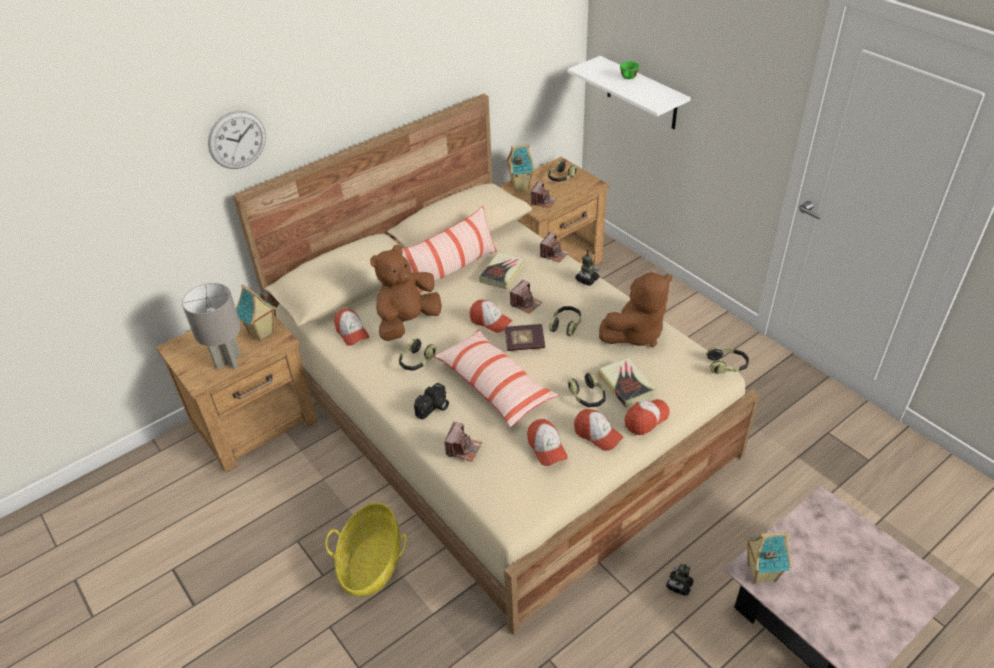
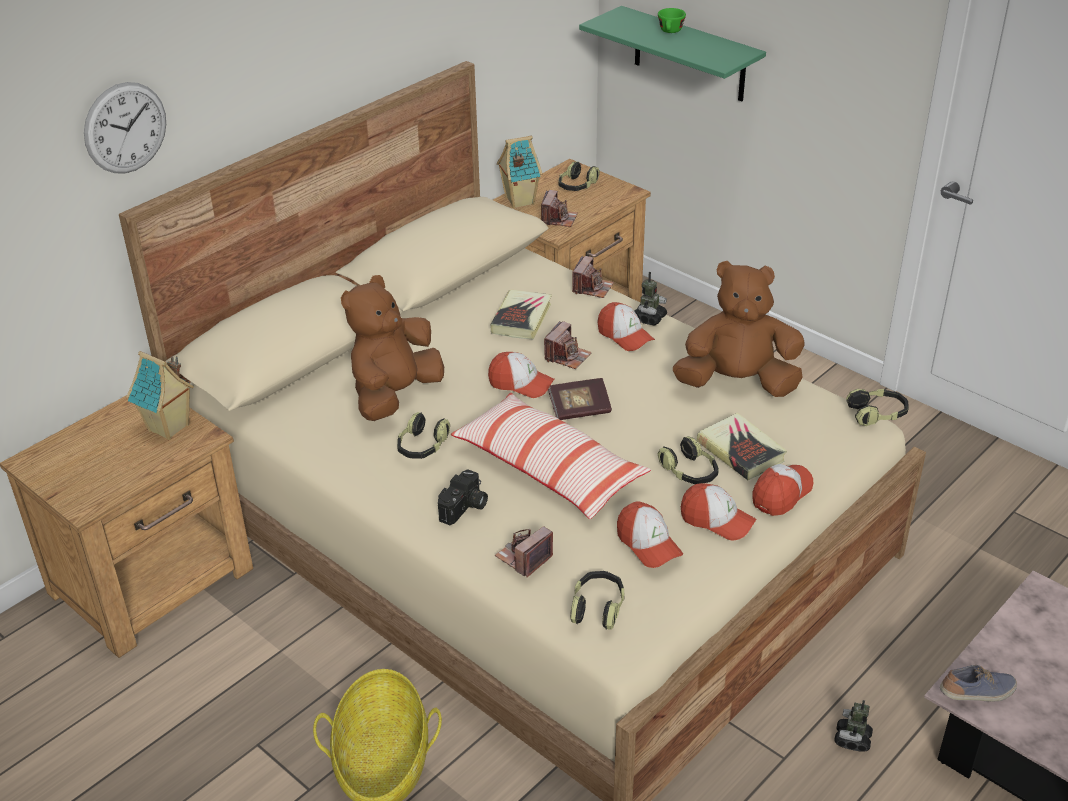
camera: 10 degrees left, 5 degrees down
grey table lamp [182,283,242,370] -> none
cap [334,308,369,346] -> cap moved to [597,302,655,351]
pillow [402,206,497,294] -> none
camera [444,422,482,461] -> camera turned 150 degrees counterclockwise [495,526,553,577]
headphones [549,306,581,337] -> headphones moved to [570,571,624,630]
white shelf [567,56,691,129] -> green shelf [579,6,766,101]
brown plush toy [599,272,672,347] -> brown plush toy turned 135 degrees counterclockwise [673,261,805,397]
toy house [745,532,792,584] -> shoe [940,665,1017,702]

